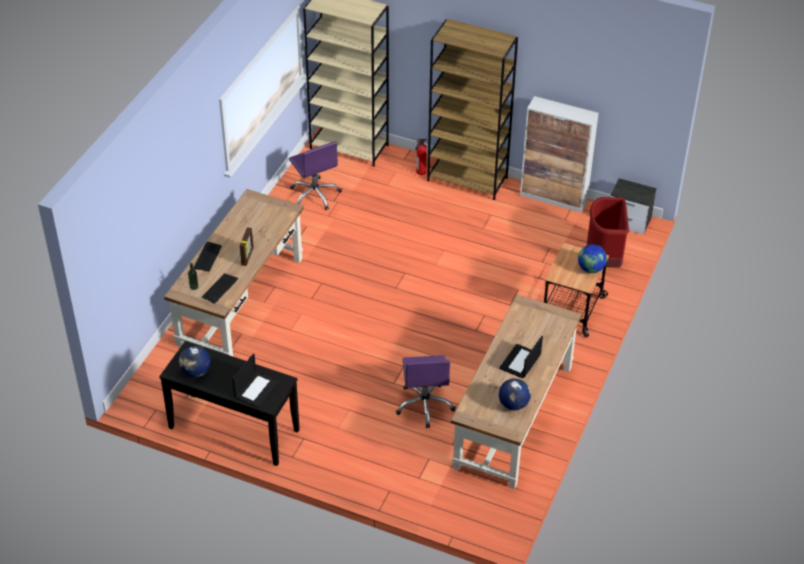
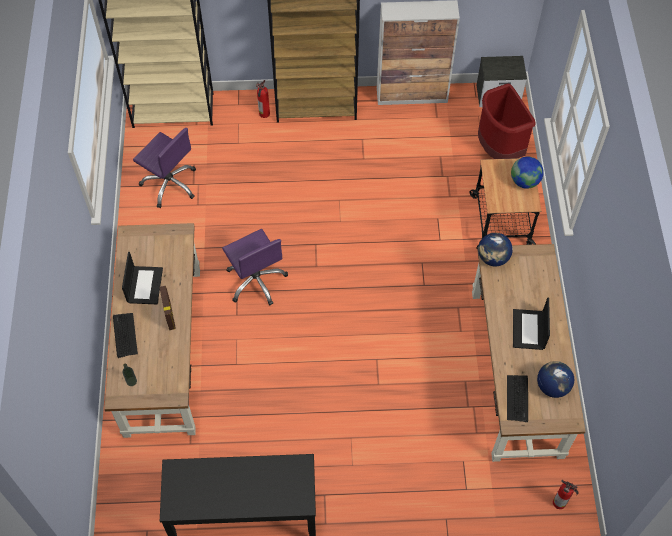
camera: 25 degrees left, 15 degrees up
globe [179,346,211,377] -> globe moved to [478,233,513,267]
keyboard [201,273,238,304] -> keyboard moved to [507,375,528,422]
laptop [232,353,279,408] -> laptop moved to [122,252,163,304]
purple office chair [396,355,456,428] -> purple office chair moved to [222,229,288,305]
none -> fire extinguisher [553,480,579,509]

